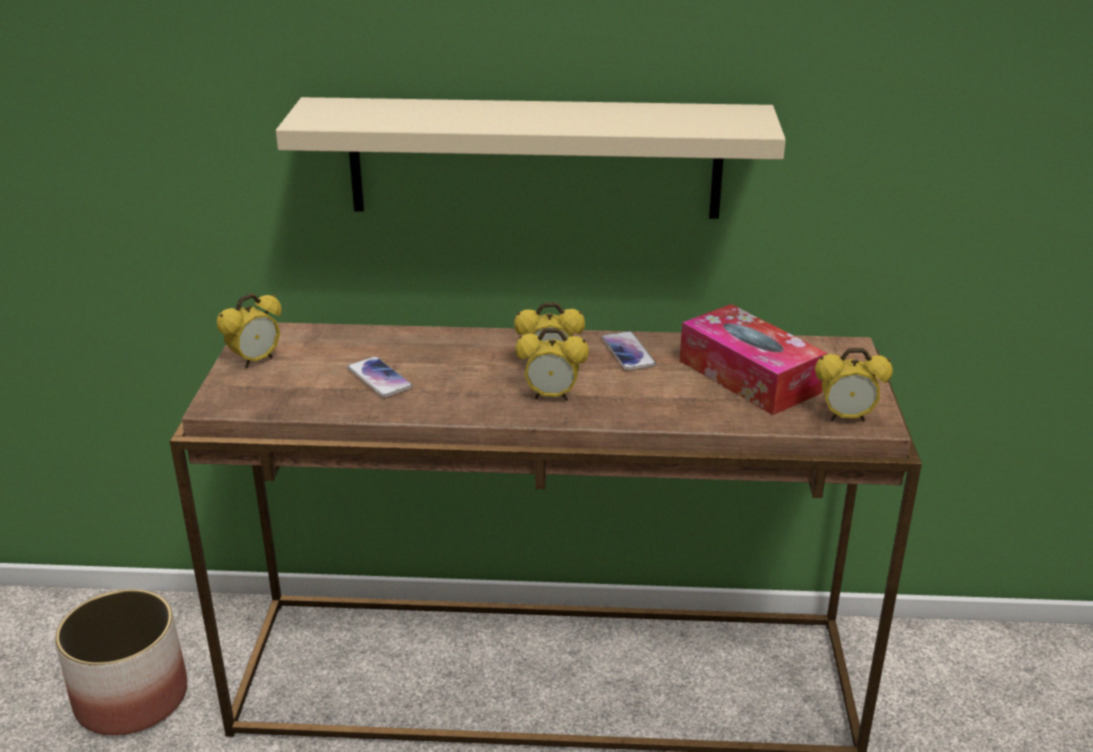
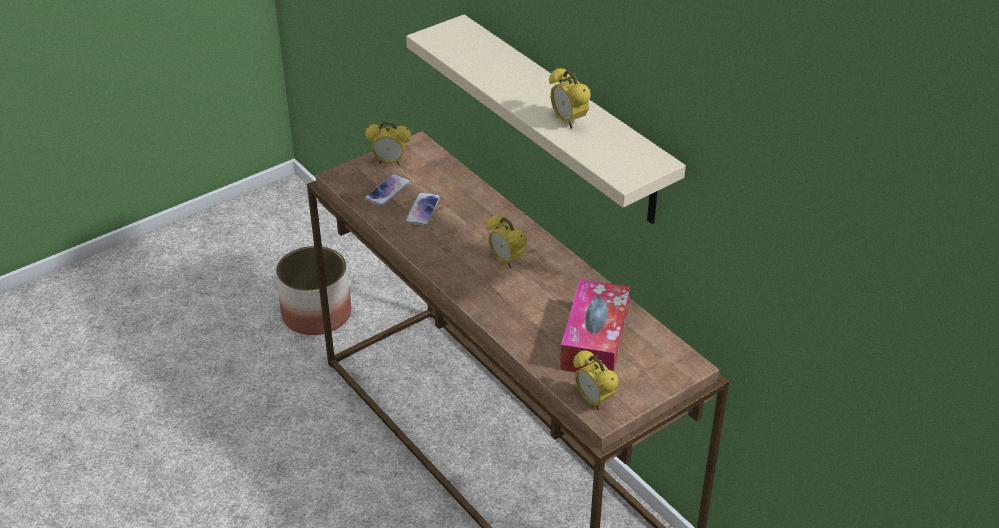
camera: 50 degrees right, 10 degrees up
alarm clock [515,328,589,401] -> alarm clock moved to [549,68,591,128]
phone [601,331,656,371] -> phone moved to [365,174,411,206]

